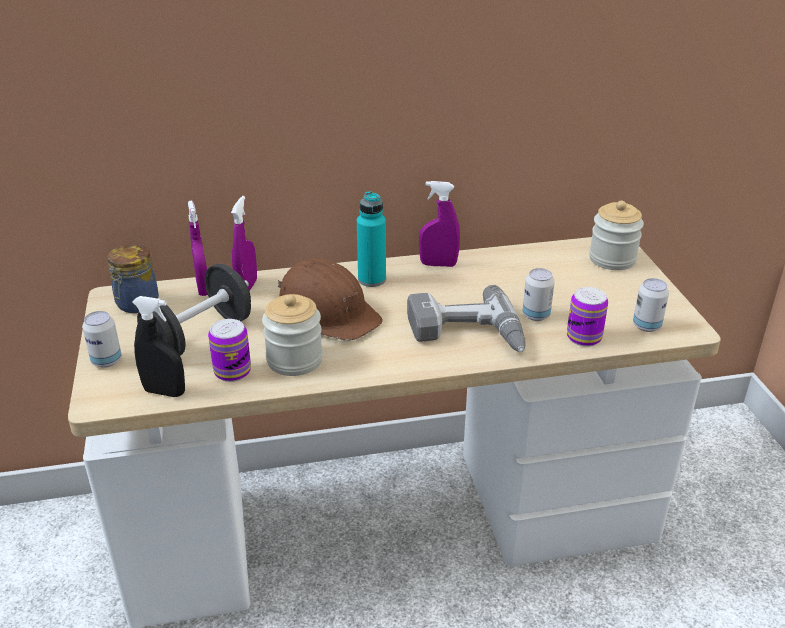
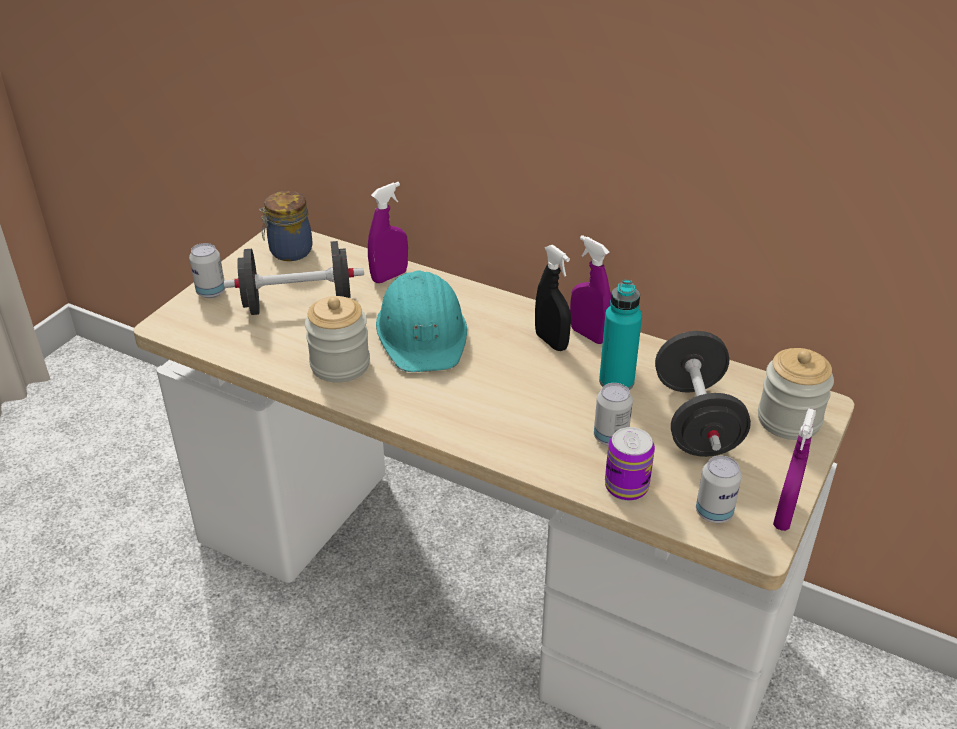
camera: 40 degrees right, 5 degrees up
black spray bottle [132,296,185,397] -> black spray bottle moved to [535,245,571,351]
purple spray bottle [188,201,208,296] -> purple spray bottle moved to [773,408,816,531]
can [208,319,251,382] -> none
brown hard hat [278,258,383,341] -> turquoise hard hat [376,270,467,372]
turquoise bottle [357,191,386,287] -> turquoise bottle moved to [599,280,642,390]
power drill [407,285,526,352] -> none
none -> black dumbbell [655,331,751,457]

